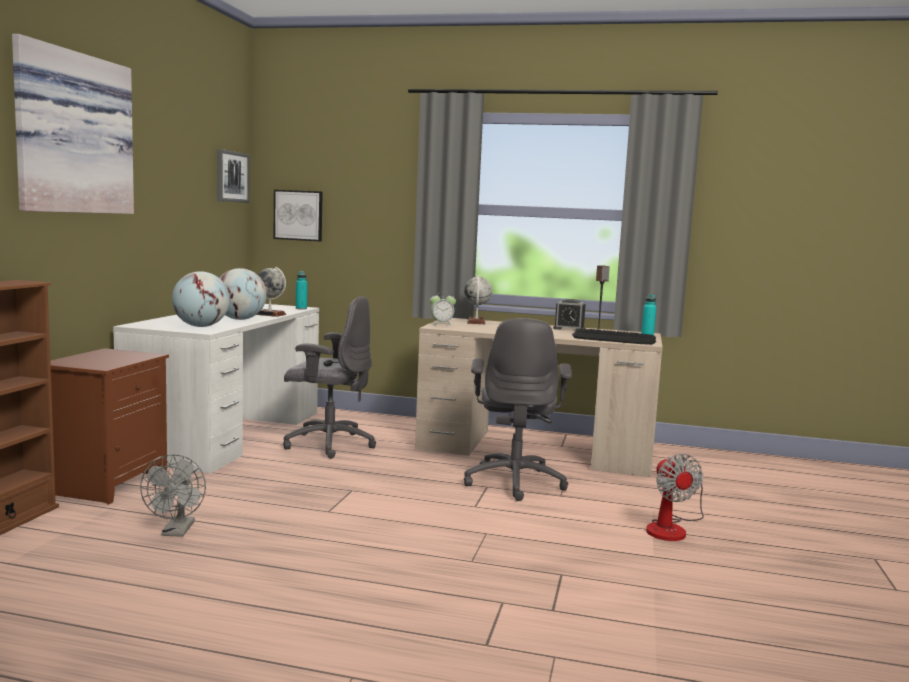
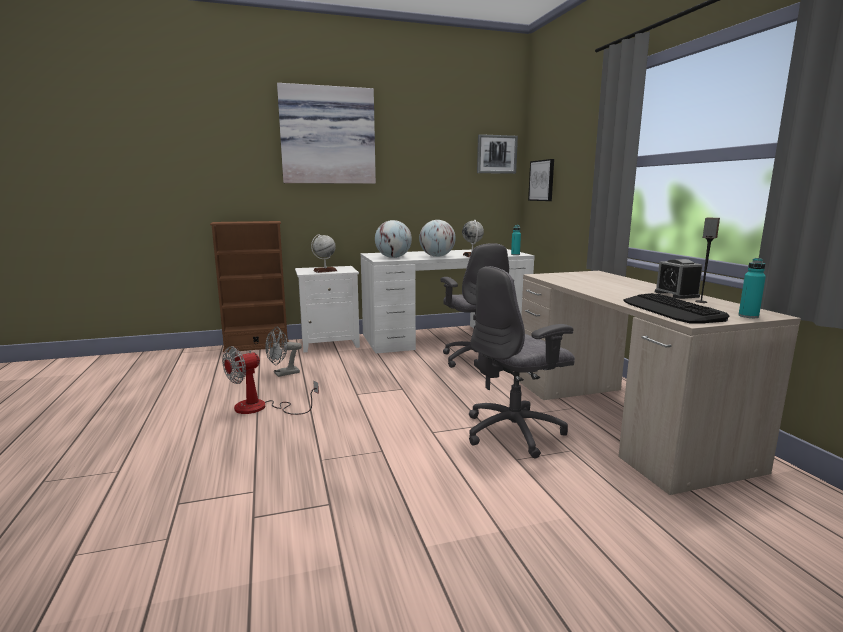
camera: 60 degrees right, 5 degrees up
brown nightstand [50,348,169,505] -> white nightstand [295,266,360,352]
alarm clock [430,291,456,325] -> none
globe [464,275,492,324] -> globe moved to [311,234,337,273]
fan [646,454,704,541] -> fan moved to [222,346,319,415]

